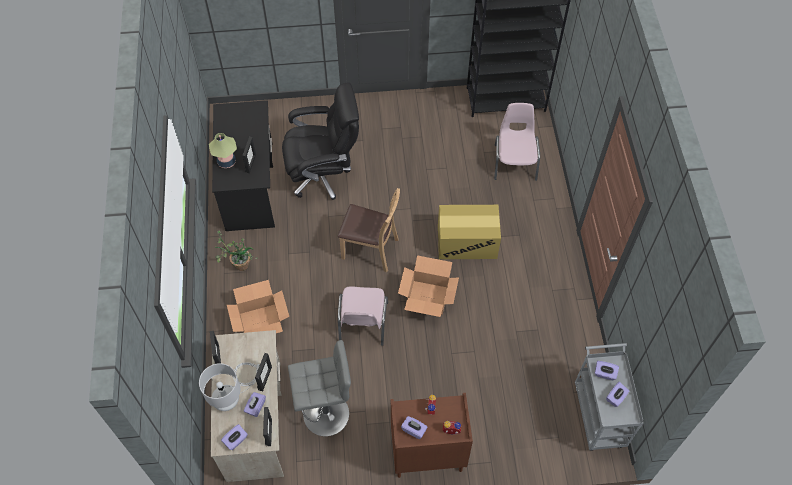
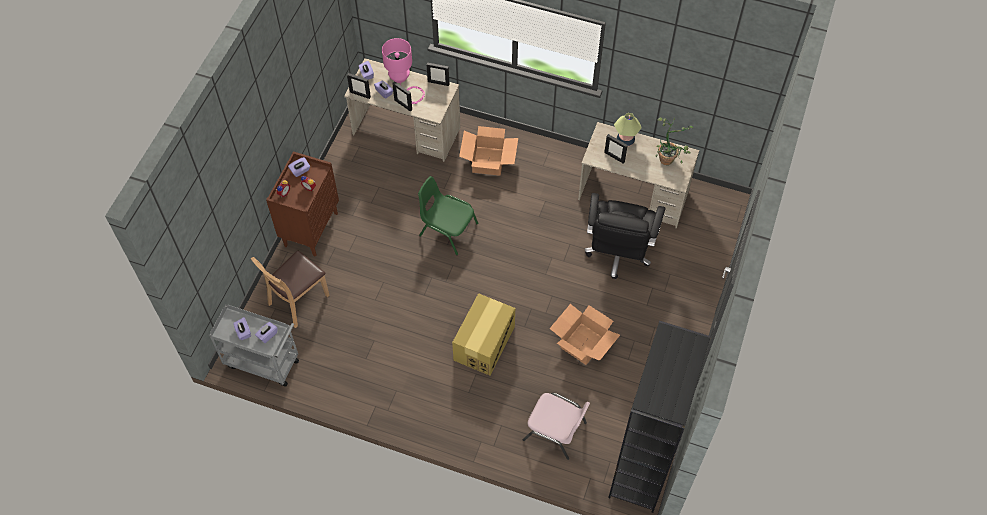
camera: 115 degrees right, 0 degrees up
white table lamp [199,363,260,411] -> pink table lamp [382,38,425,104]
black desk [212,100,275,231] -> beige desk [578,122,699,229]
potted plant [216,231,258,271] -> potted plant moved to [655,118,693,165]
grey stool [288,340,351,436] -> none
brown chair [338,188,400,273] -> brown chair moved to [251,251,330,328]
pink chair [338,286,388,346] -> green chair [418,176,478,255]
cardboard box [398,255,459,317] -> cardboard box moved to [550,304,620,365]

